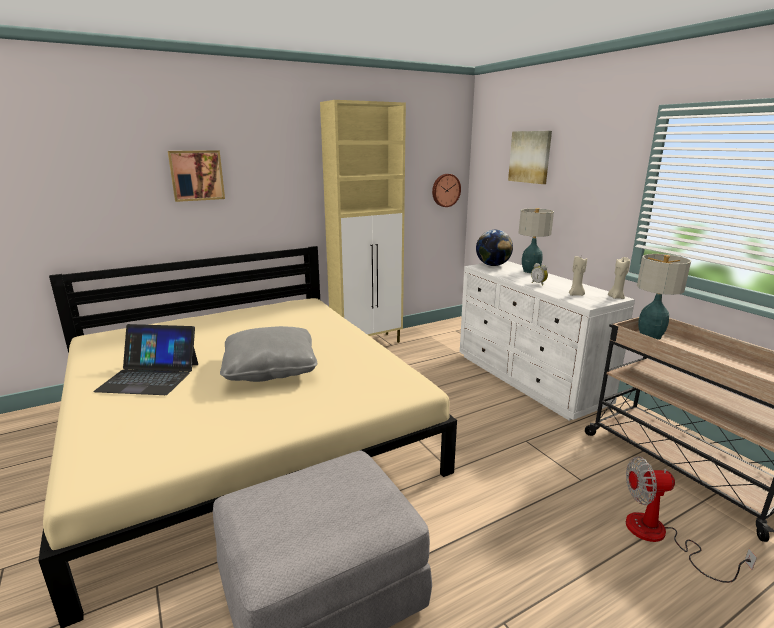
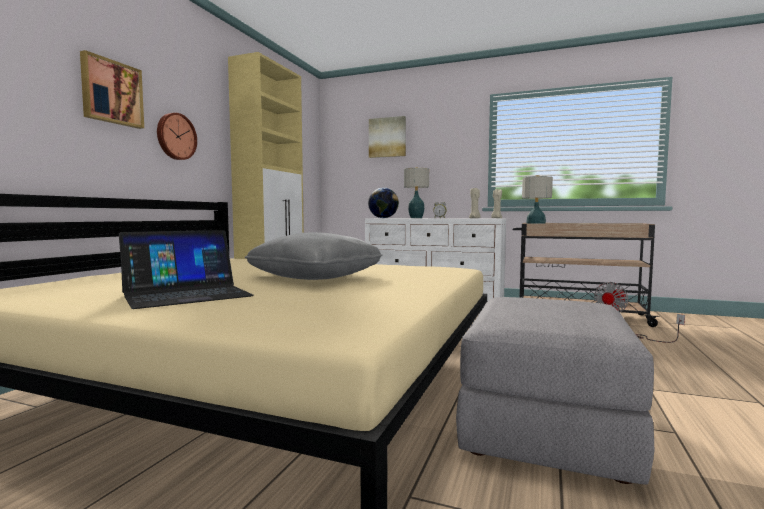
camera: 40 degrees left, 15 degrees down
wall clock [432,174,461,207] -> wall clock moved to [157,113,197,160]

